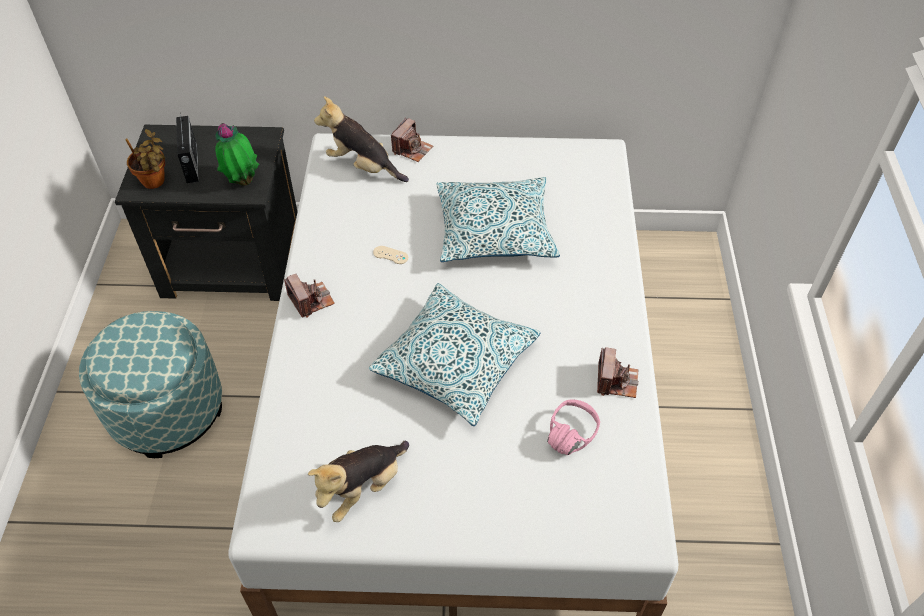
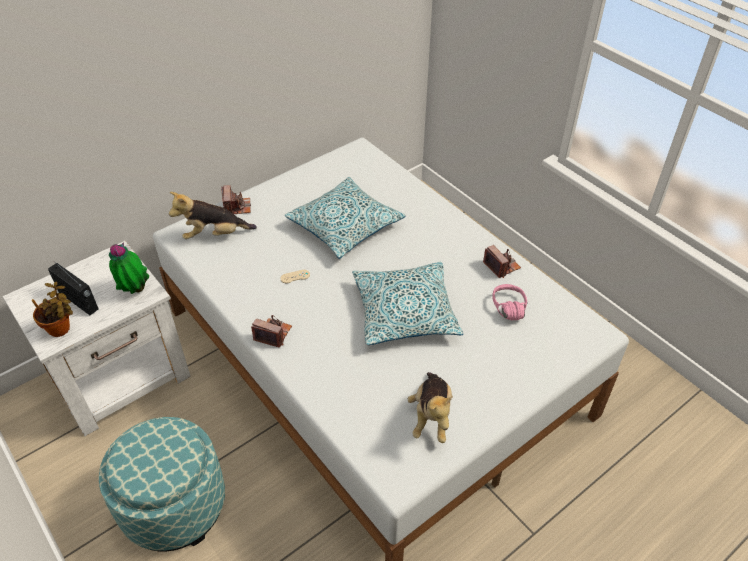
camera: 40 degrees left, 5 degrees down
black nightstand [115,125,297,301] -> white nightstand [3,241,191,436]

